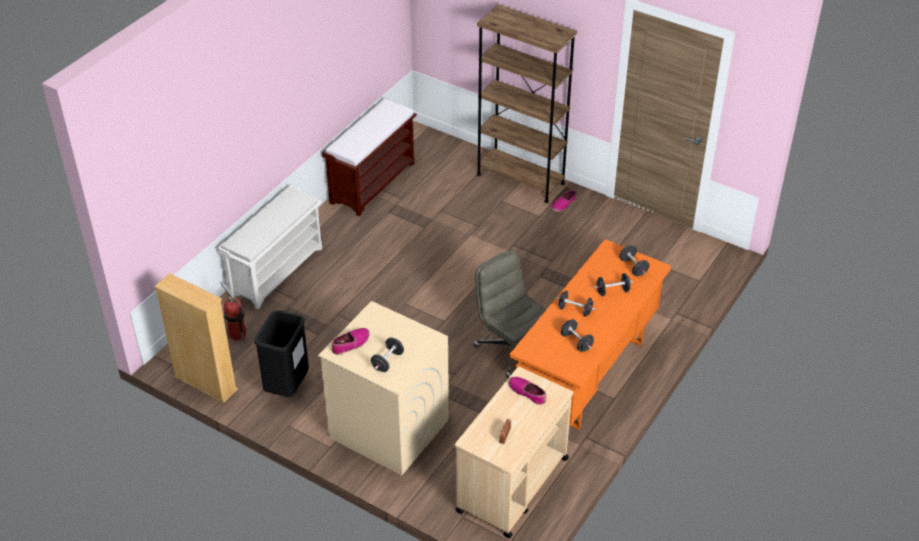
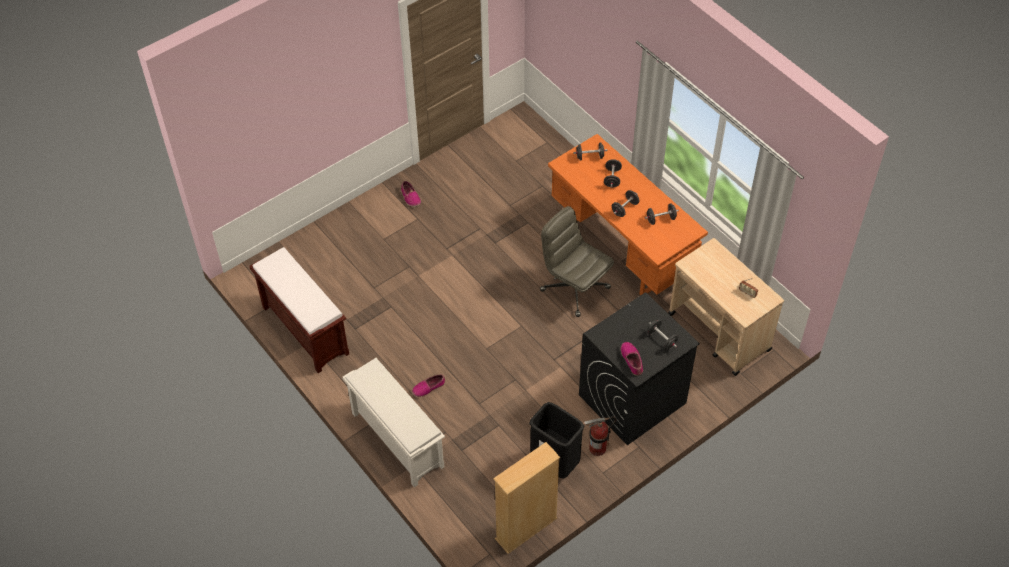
camera: 70 degrees left, 10 degrees up
fire extinguisher [220,281,246,340] -> fire extinguisher moved to [584,417,616,456]
beige washing machine [318,301,449,475] -> black washing machine [579,292,700,445]
grey office chair [473,250,546,378] -> grey office chair turned 60 degrees clockwise [540,206,614,317]
brown bookcase [477,4,577,203] -> none
shoe [509,377,546,405] -> shoe moved to [412,374,445,397]

